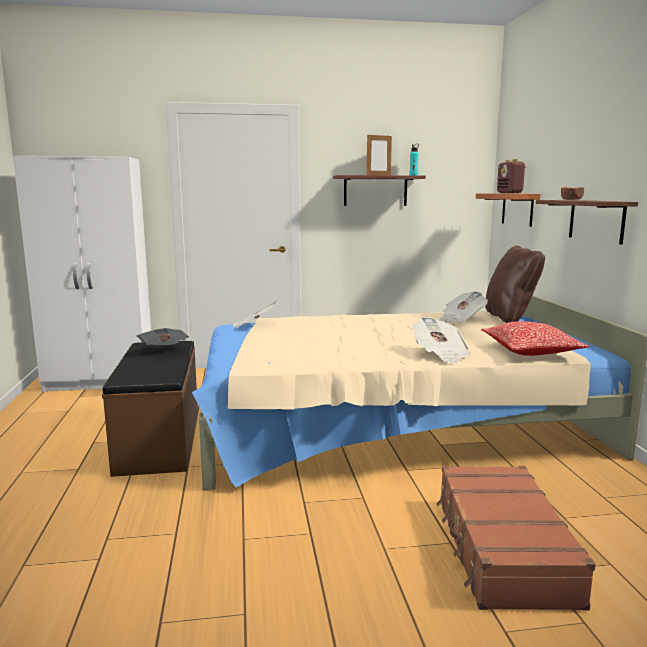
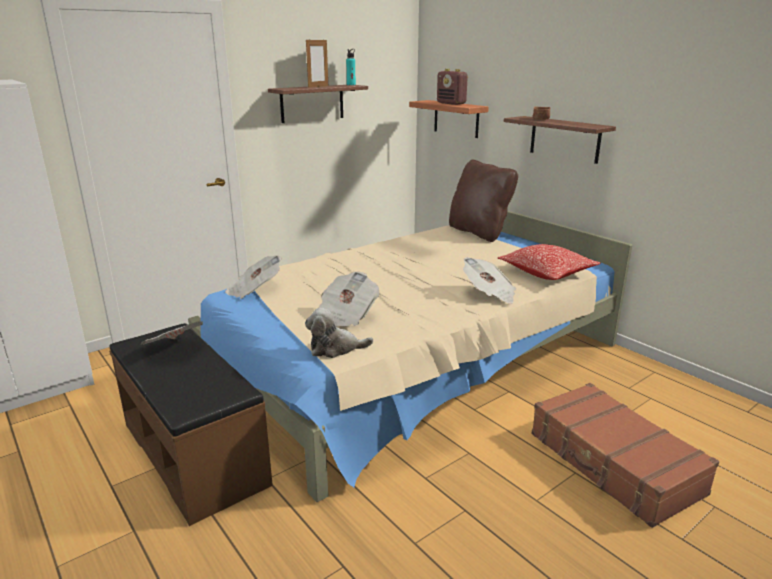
camera: 30 degrees left, 10 degrees up
newspaper [439,291,488,323] -> newspaper moved to [319,271,379,327]
none -> plush toy [305,308,373,358]

